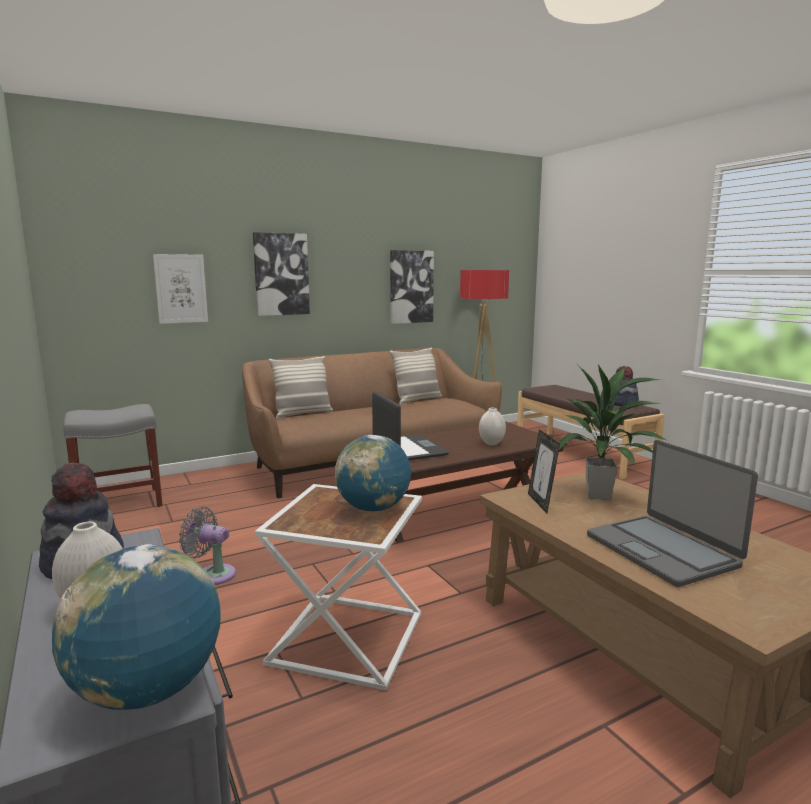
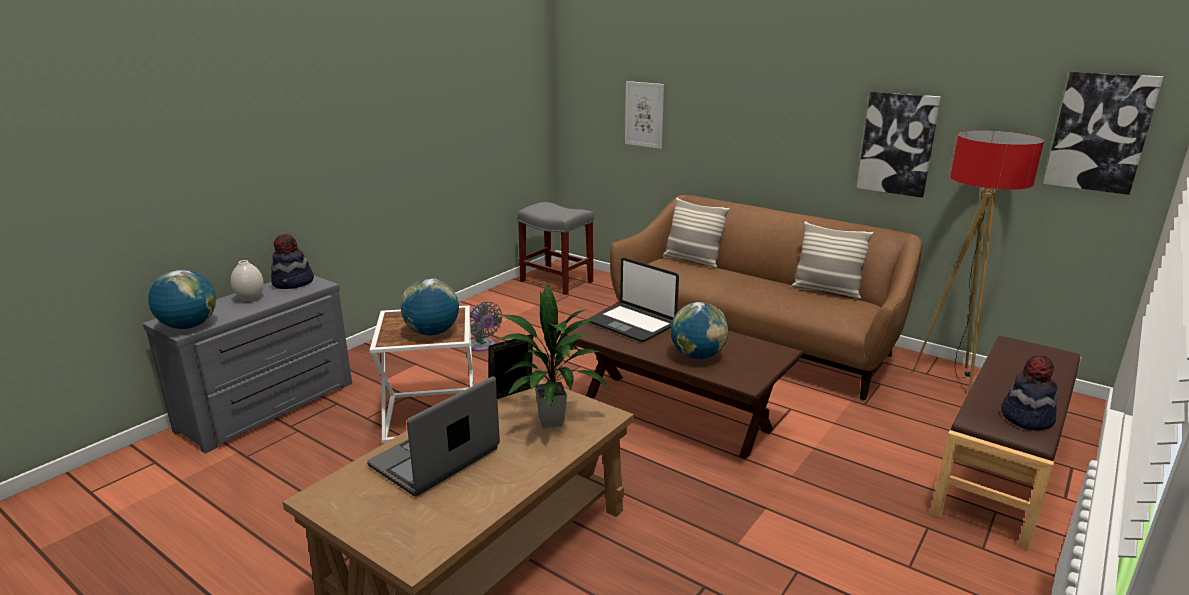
camera: 65 degrees right, 10 degrees up
grey fan [179,506,236,585] -> grey fan turned 150 degrees clockwise [470,301,502,352]
picture [253,232,310,316] -> picture moved to [1043,72,1163,195]
laptop [372,391,449,460] -> laptop turned 90 degrees clockwise [588,258,679,342]
white vase [479,408,506,445] -> globe [671,302,728,359]

